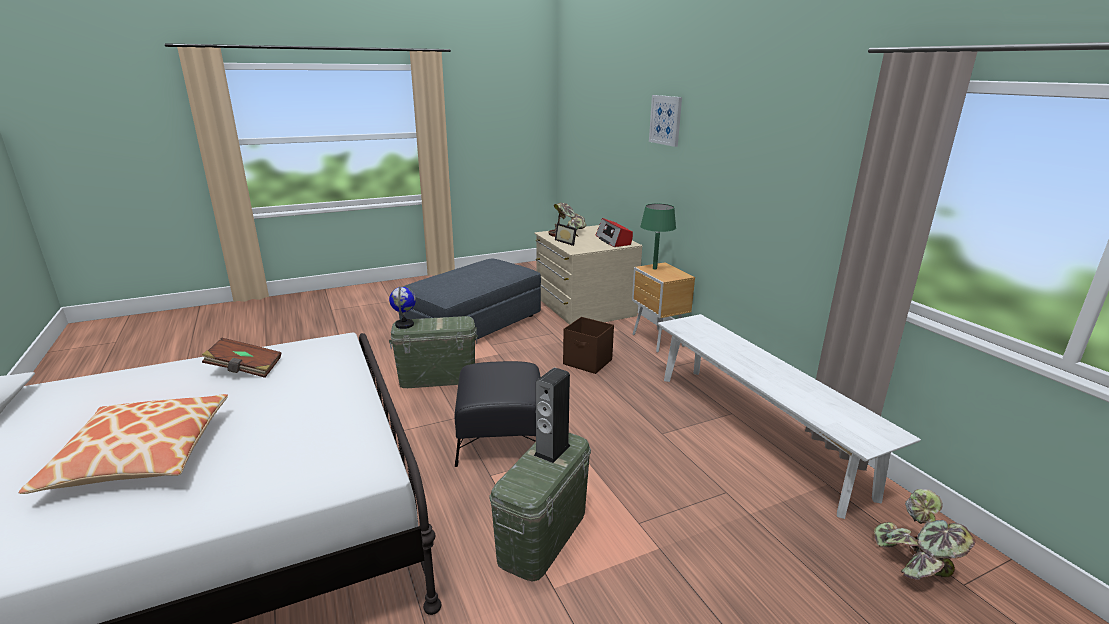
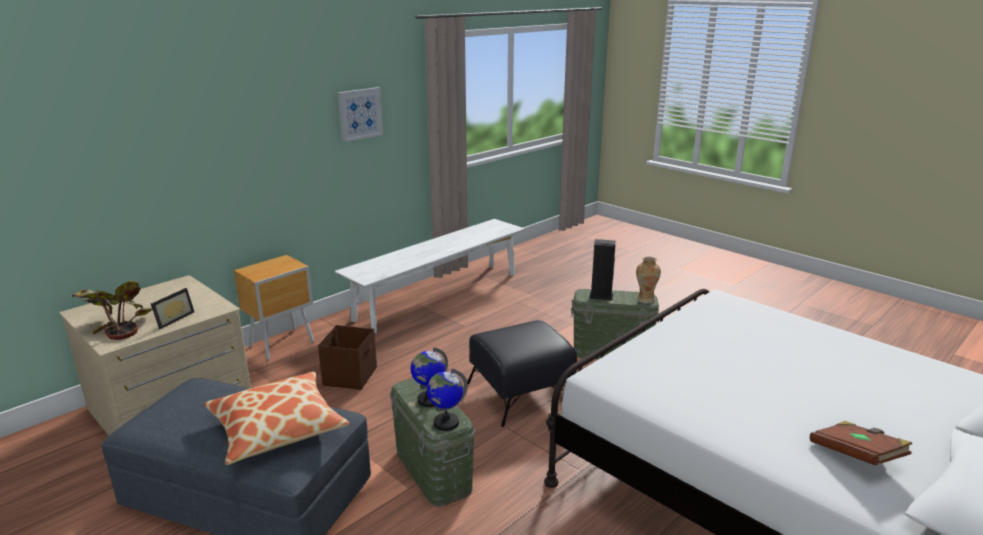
camera: 110 degrees left, 0 degrees up
pillow [19,394,228,494] -> pillow moved to [203,372,350,465]
brown book [202,338,281,378] -> brown book moved to [810,421,912,466]
radio [596,218,633,247] -> none
green table lamp [640,204,676,269] -> none
picture [649,95,682,147] -> picture moved to [338,87,383,142]
potted plant [874,489,976,580] -> none
none -> globe [411,347,448,407]
none -> vase [636,257,661,303]

